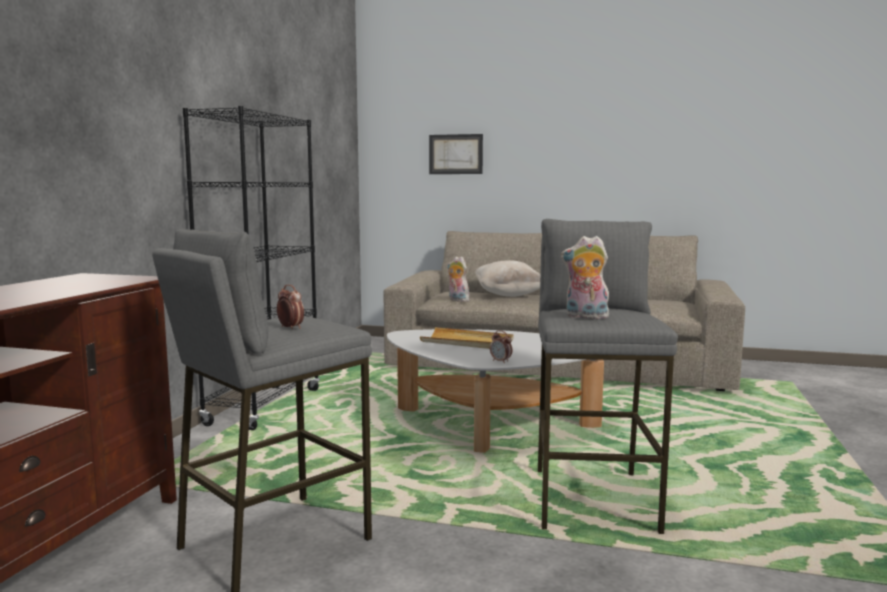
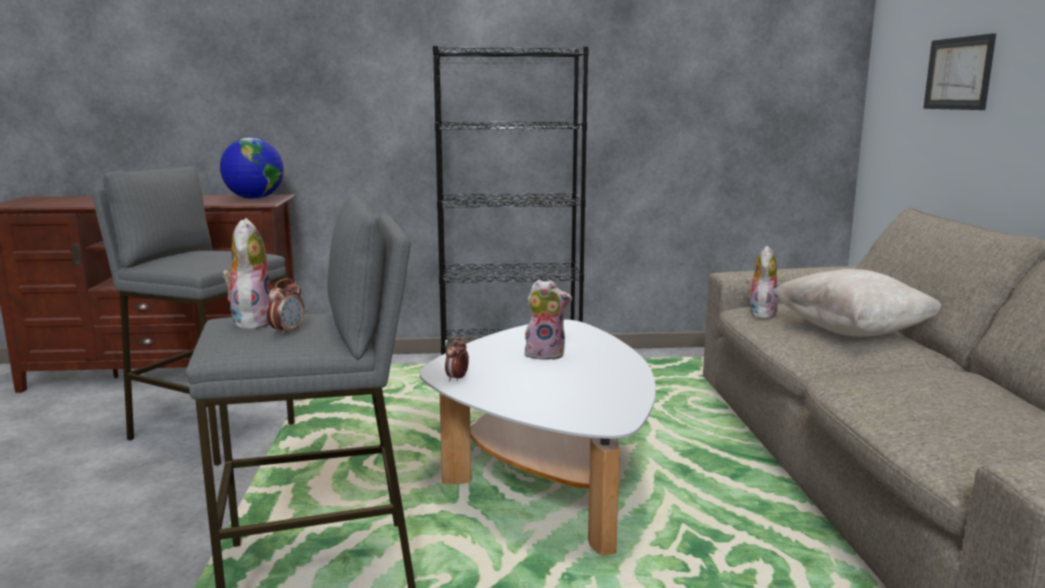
camera: 70 degrees right, 5 degrees up
alarm clock [277,284,304,329] -> alarm clock moved to [266,278,304,336]
beige tray [420,327,514,349] -> plush toy [523,280,572,360]
none -> globe [220,138,284,199]

